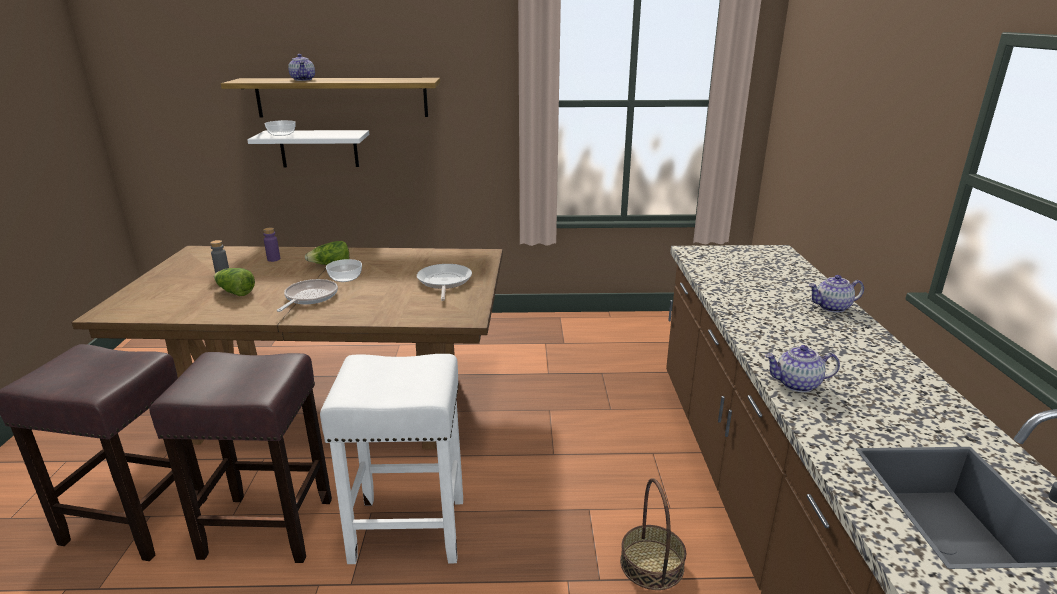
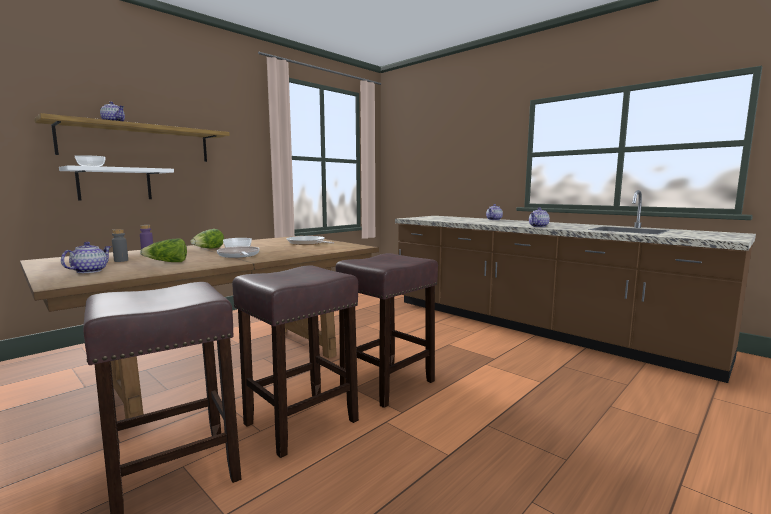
camera: 45 degrees left, 15 degrees down
white stool [320,354,463,564] -> brown stool [336,253,438,408]
basket [620,478,686,590] -> none
none -> teapot [61,242,111,273]

